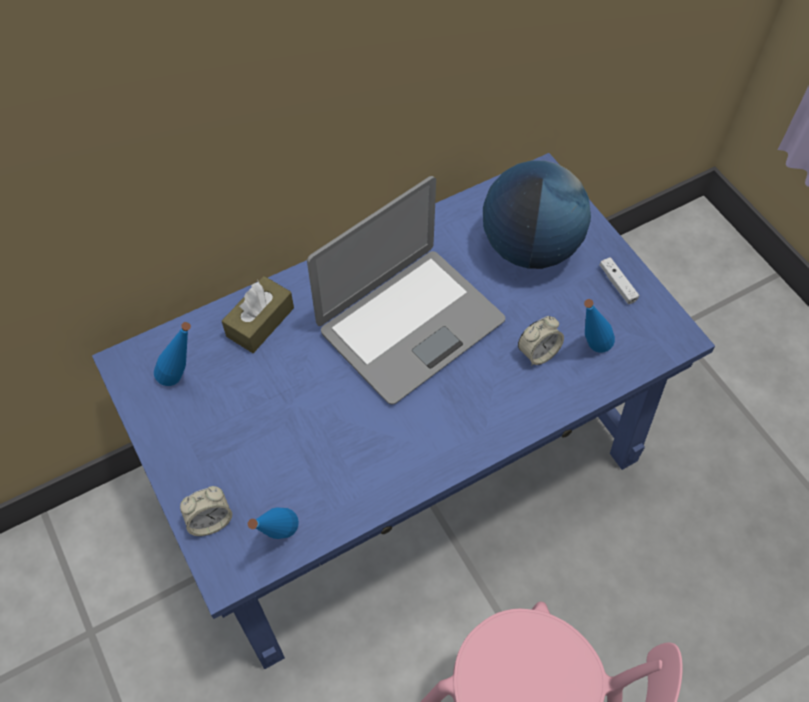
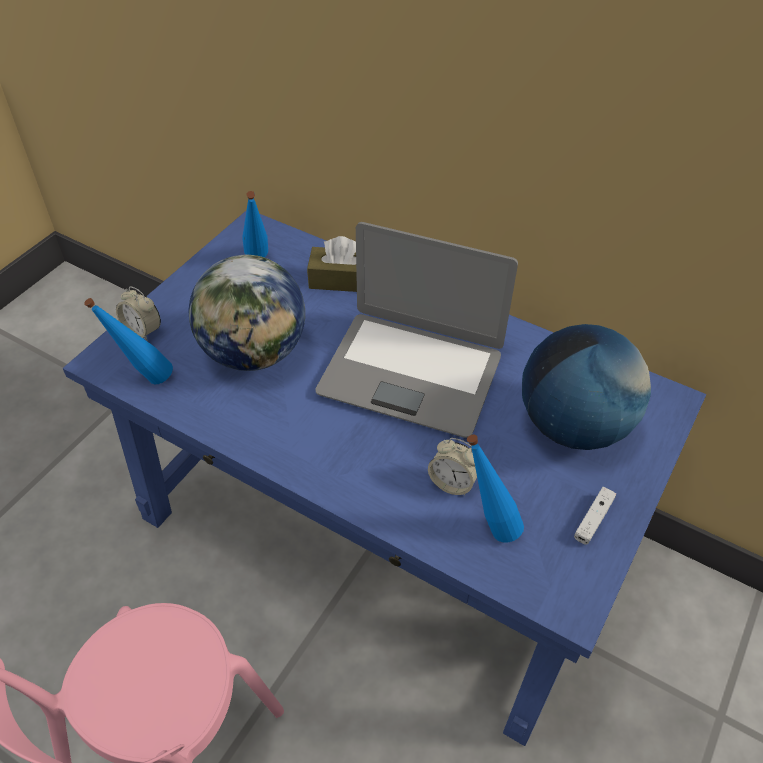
camera: 60 degrees right, 10 degrees down
none -> globe [189,255,305,371]

